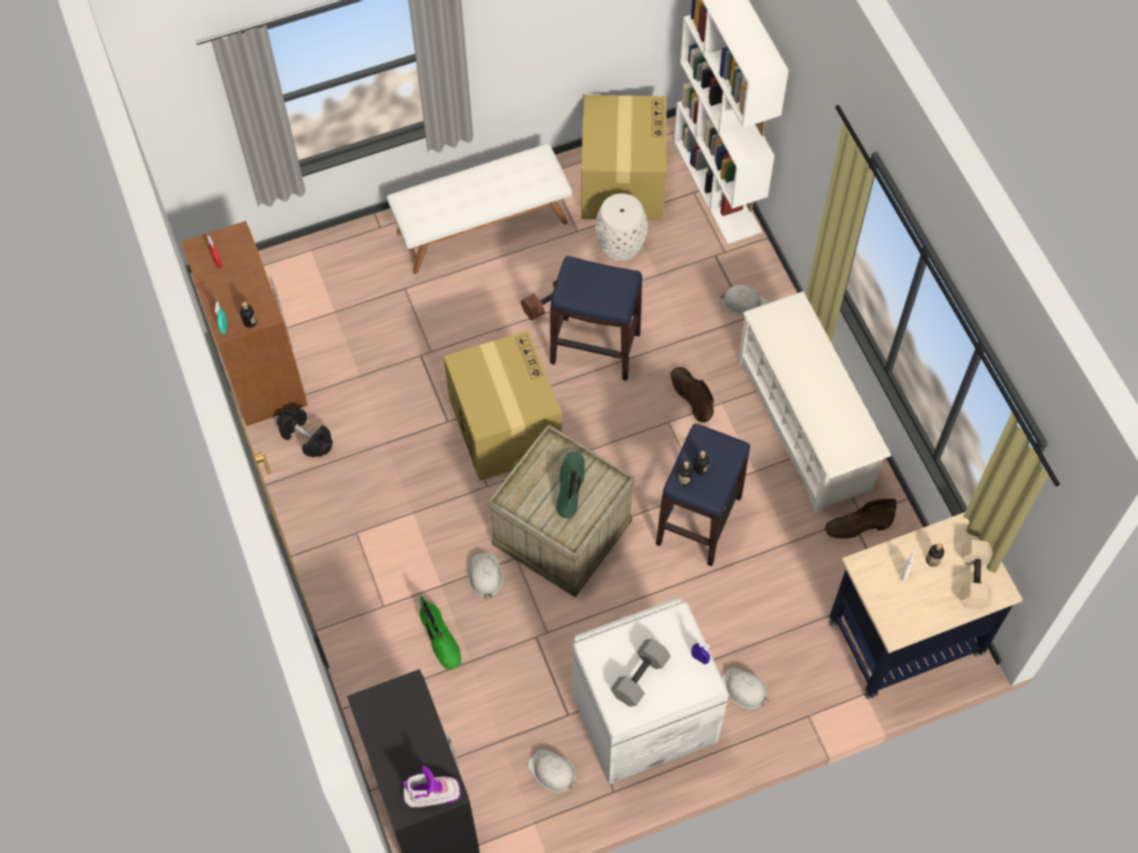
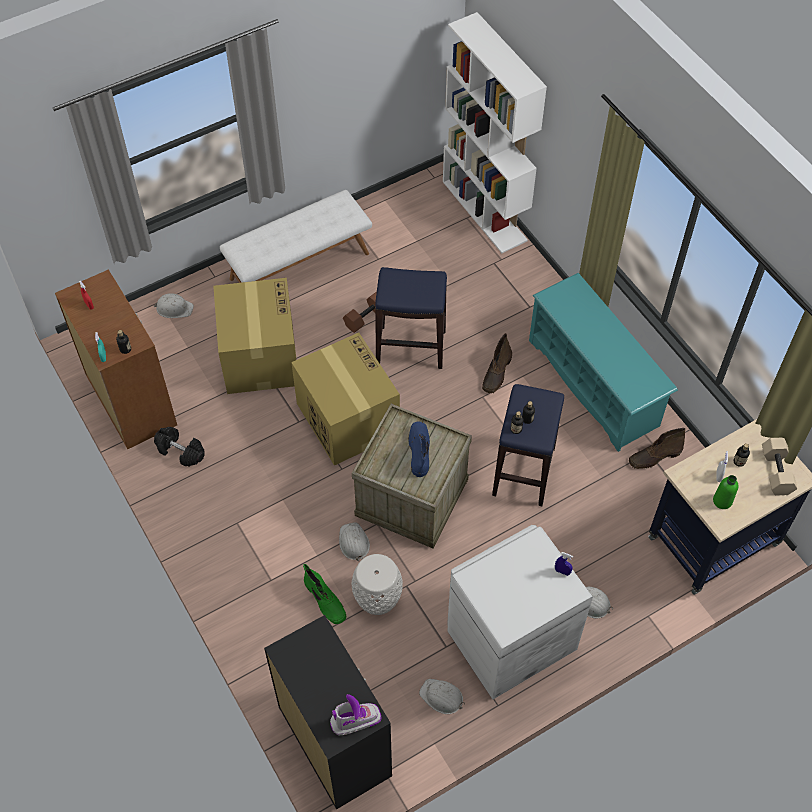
camera: 10 degrees left, 5 degrees down
green boot [556,451,585,518] -> blue boot [408,422,430,477]
cardboard box [581,95,666,221] -> cardboard box moved to [213,278,296,394]
white stool [595,193,647,261] -> white stool moved to [352,554,403,615]
grey dumbbell [611,639,671,707] -> none
brown boot [671,367,714,423] -> brown boot turned 120 degrees counterclockwise [482,333,512,393]
white hard hat [720,285,768,316] -> white hard hat moved to [154,293,194,318]
white shoe rack [738,291,891,513] -> turquoise shoe rack [529,273,678,452]
none -> green bottle [713,475,738,509]

